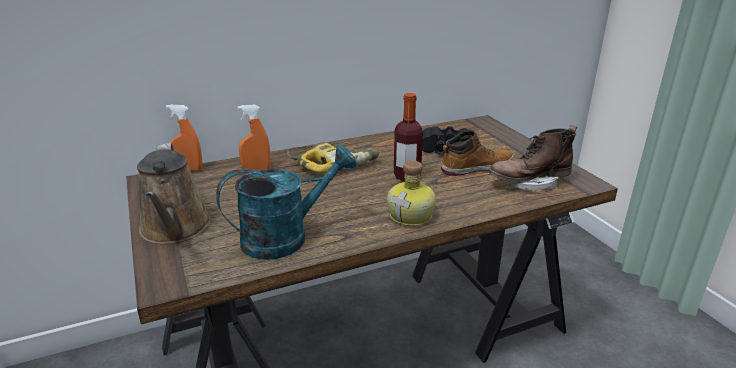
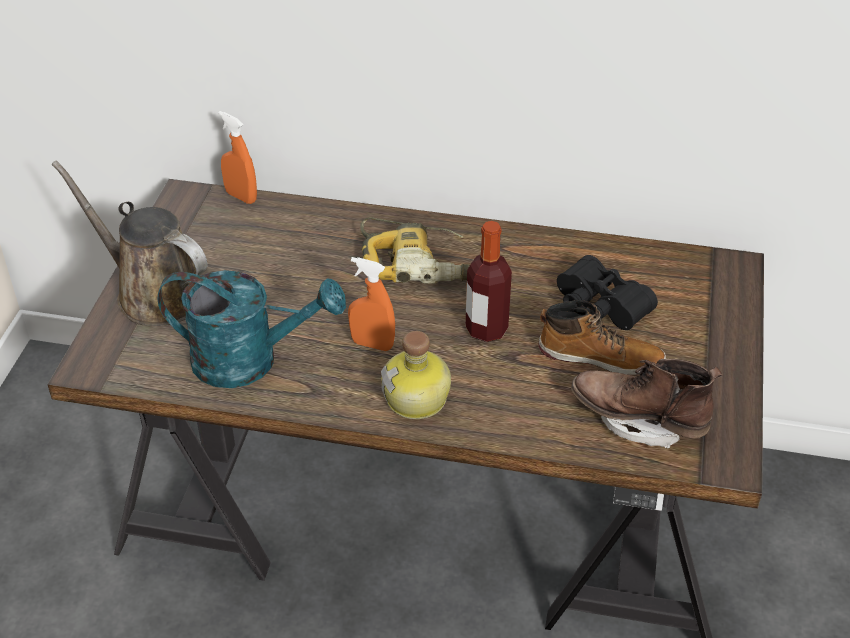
camera: 35 degrees right, 15 degrees up
brown watering can [137,143,211,244] -> brown watering can turned 105 degrees clockwise [51,161,208,326]
orange spray bottle [238,105,270,171] -> orange spray bottle moved to [348,257,395,351]

